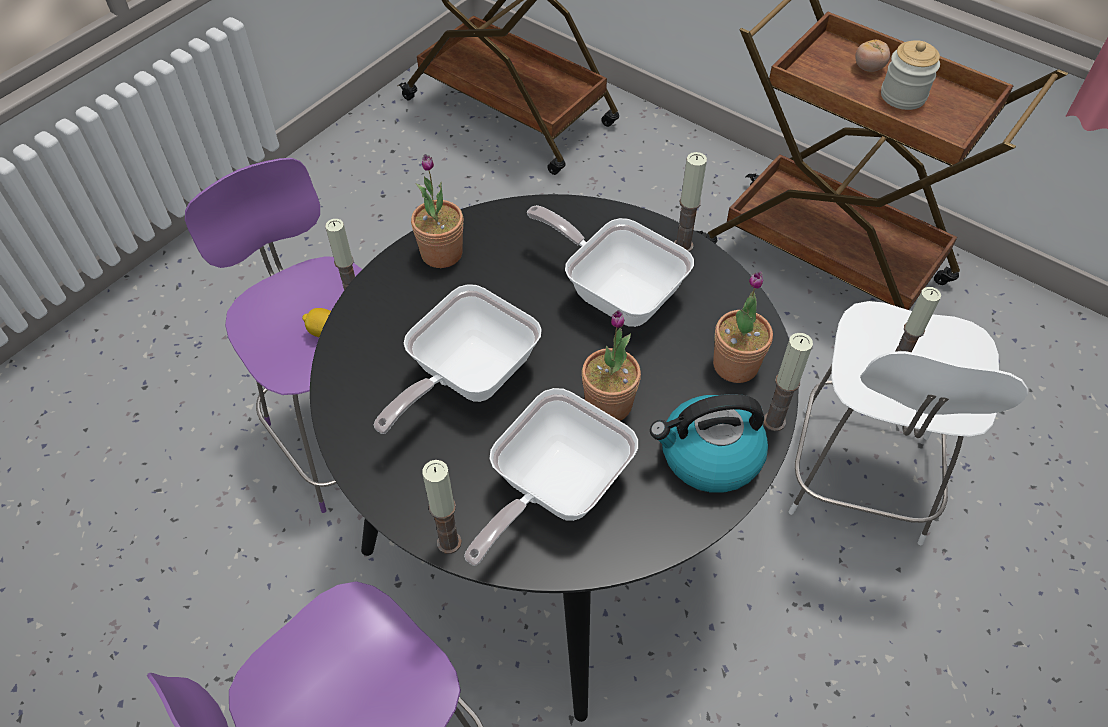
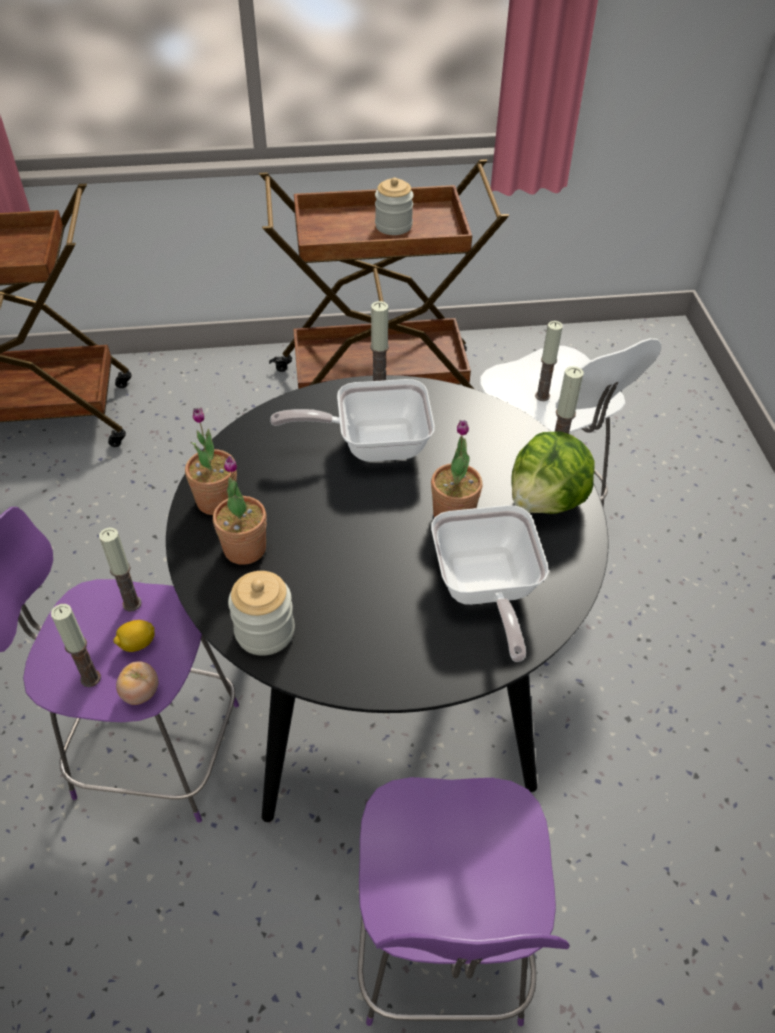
camera: 45 degrees left, 5 degrees down
frying pan [374,284,542,434] -> none
candle [422,460,462,554] -> candle moved to [51,604,101,687]
kettle [650,394,768,493] -> lettuce [511,431,595,514]
potted plant [713,271,773,383] -> potted plant moved to [213,456,267,565]
tomato [855,40,890,72] -> tomato moved to [116,661,158,705]
none -> jar [228,571,295,656]

